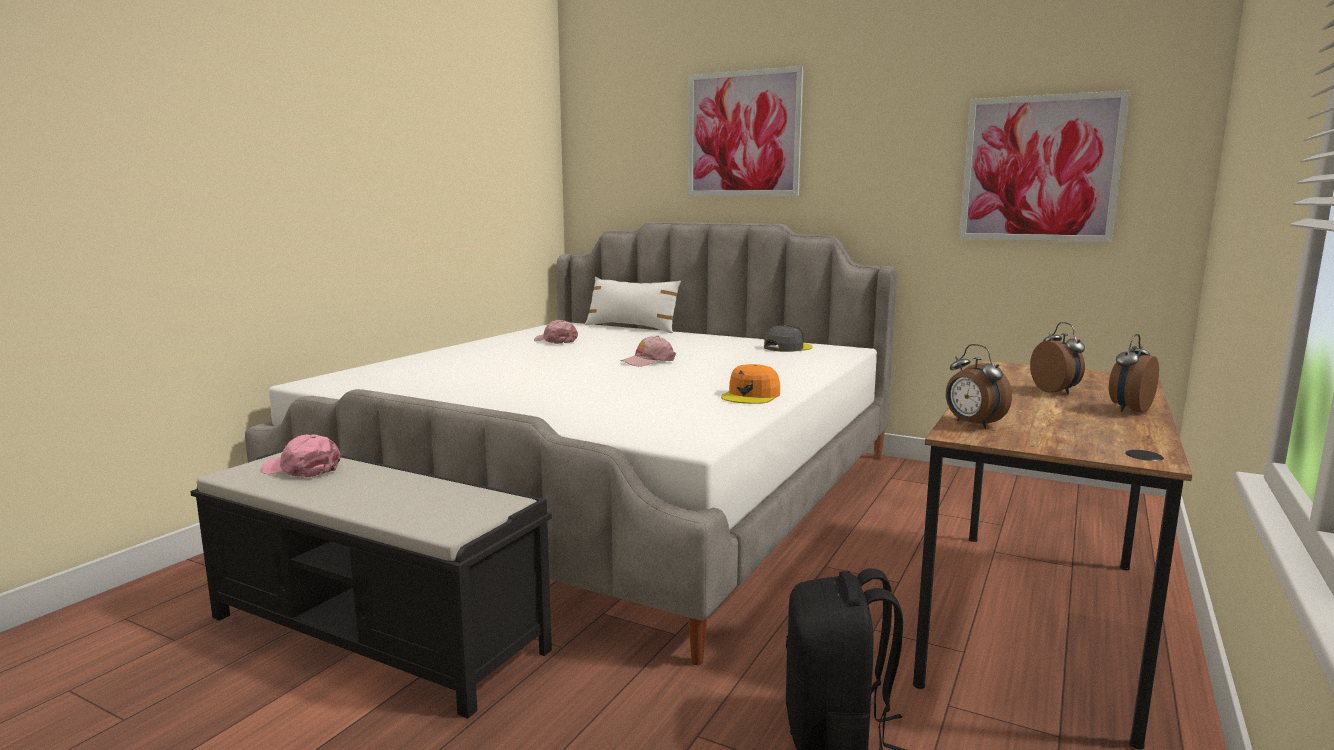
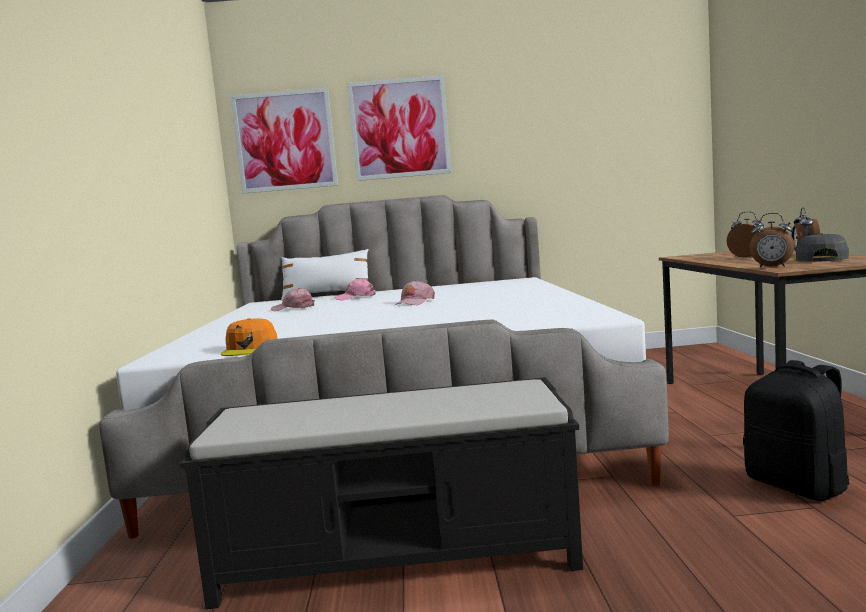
camera: 30 degrees left, 5 degrees down
pink cap [261,434,340,477] -> pink cap moved to [334,278,376,300]
orange cap [721,364,780,404] -> orange cap moved to [221,318,277,356]
grey cap [764,325,813,352] -> grey cap moved to [794,233,849,262]
picture [959,90,1130,242] -> picture moved to [230,88,338,194]

